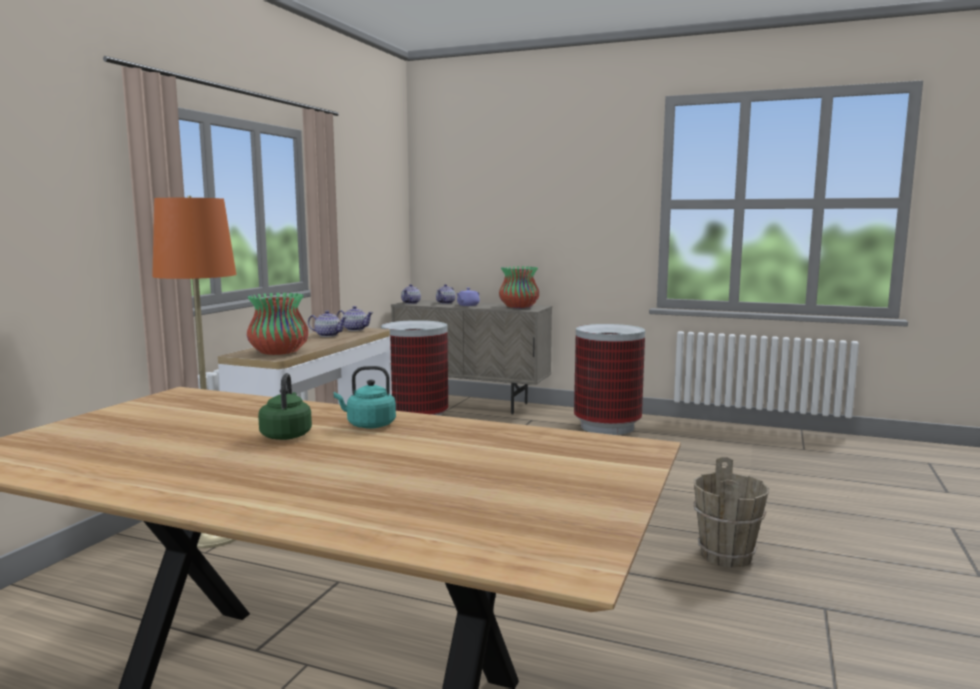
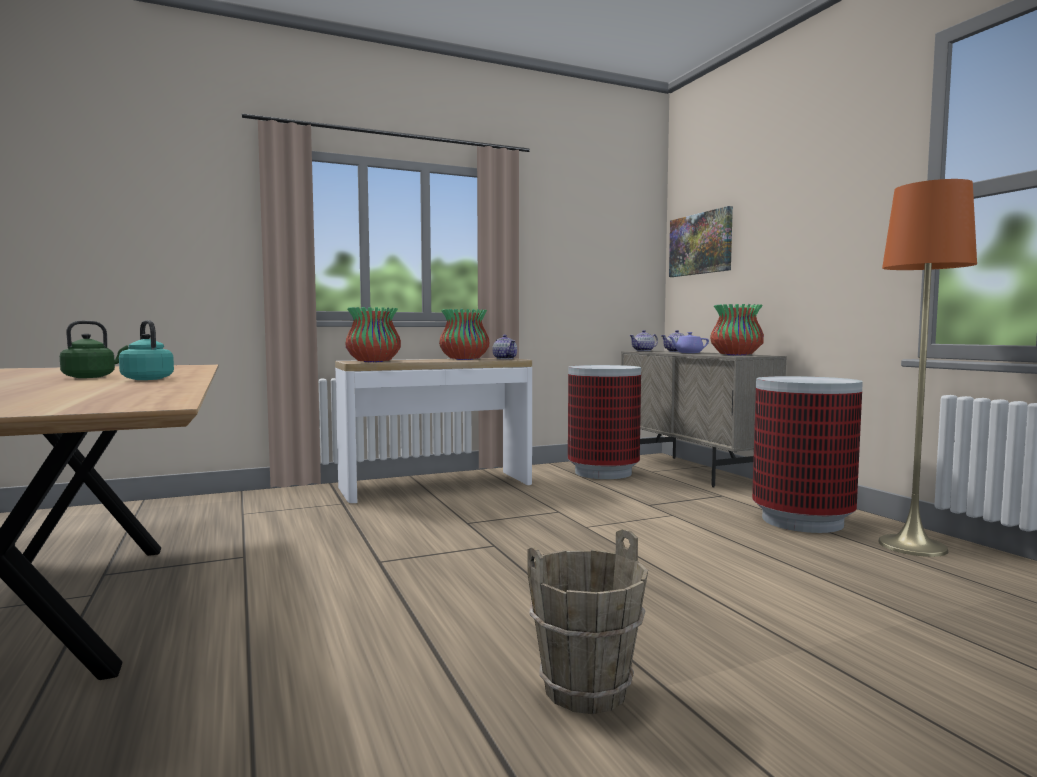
camera: 45 degrees right, 5 degrees down
orange floor lamp [152,196,236,548] -> orange floor lamp moved to [878,179,977,557]
teapot [308,310,348,337] -> vase [439,309,489,360]
none -> picture [669,206,733,277]

